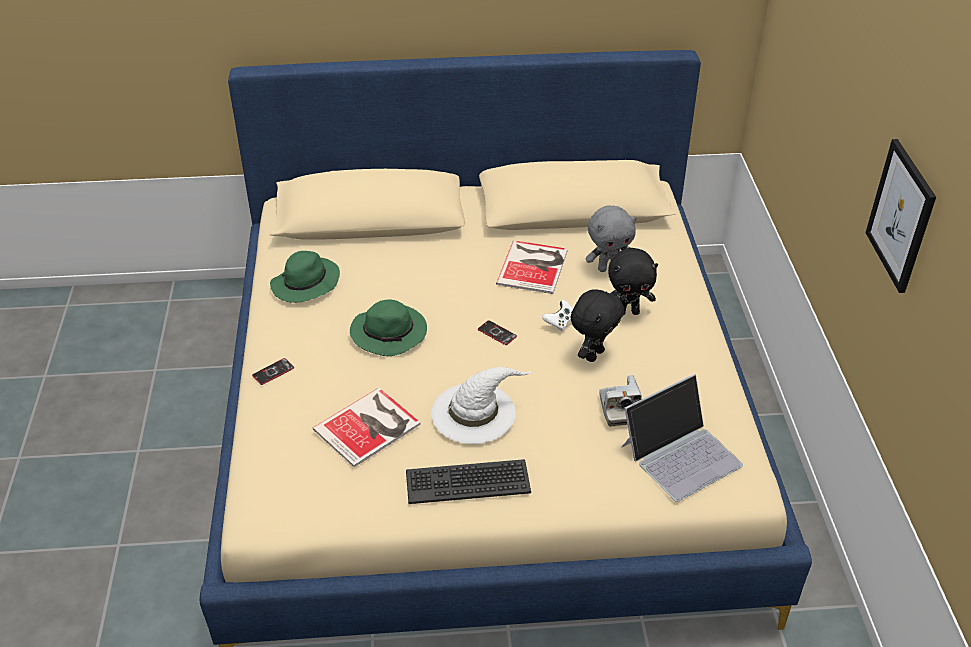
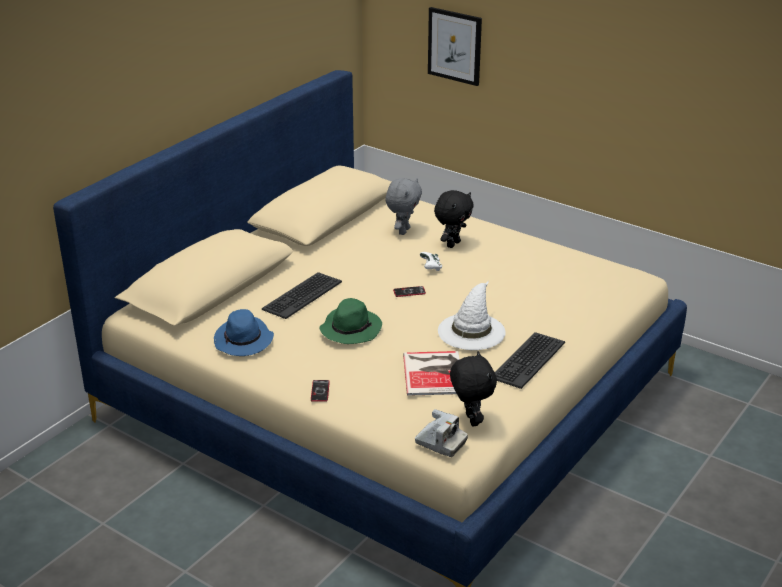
camera: 50 degrees left, 10 degrees down
green hat [270,251,340,303] -> blue hat [214,309,274,356]
book [496,240,568,294] -> none
black plush toy [571,289,624,362] -> black plush toy moved to [450,351,497,427]
camera [599,375,642,426] -> camera moved to [415,409,468,457]
laptop [622,374,743,502] -> none
picture [865,139,936,293] -> picture moved to [428,7,482,86]
none -> keyboard [262,272,342,319]

